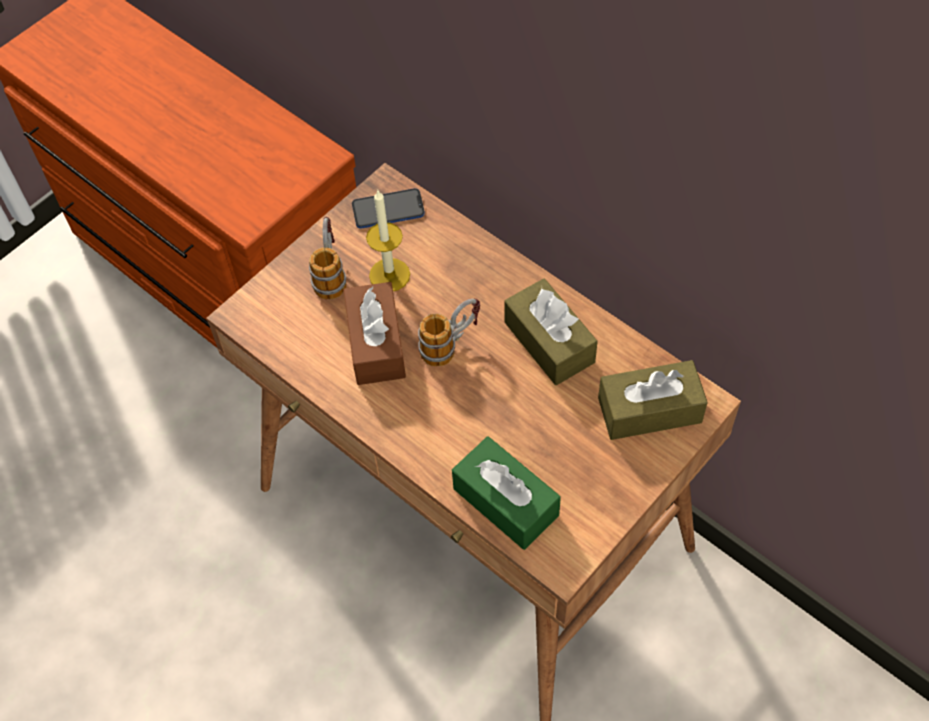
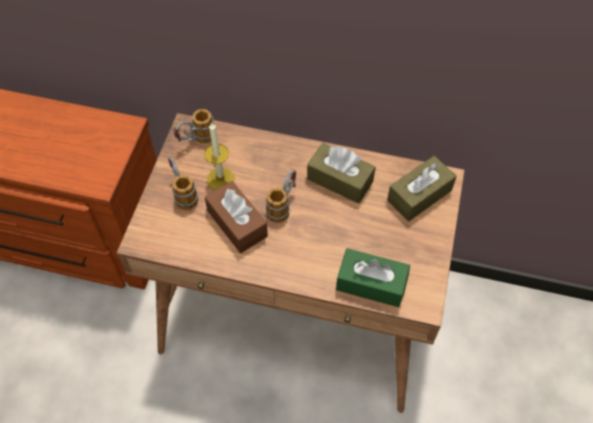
camera: 30 degrees left, 0 degrees up
phone [352,188,425,229] -> mug [174,109,214,143]

